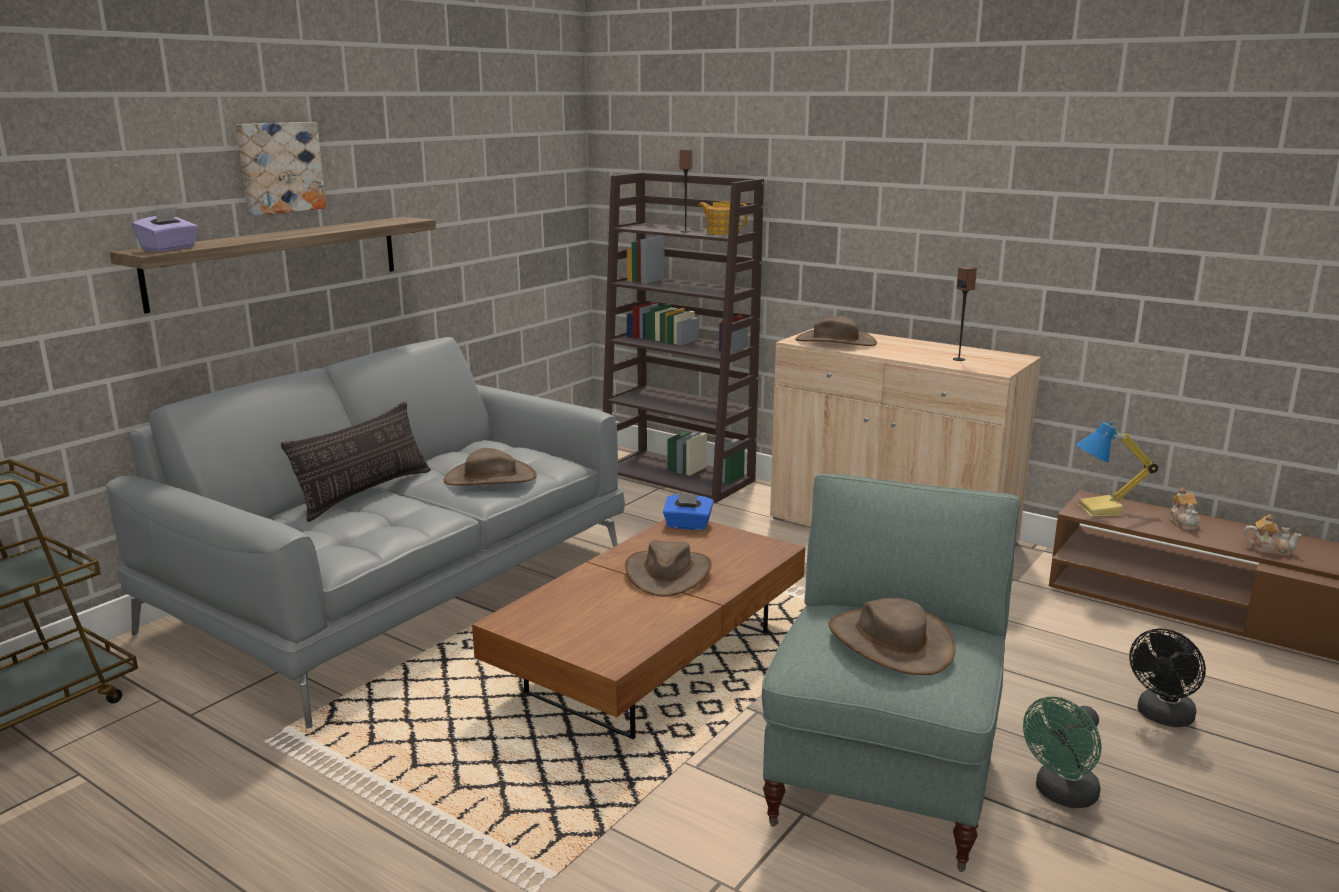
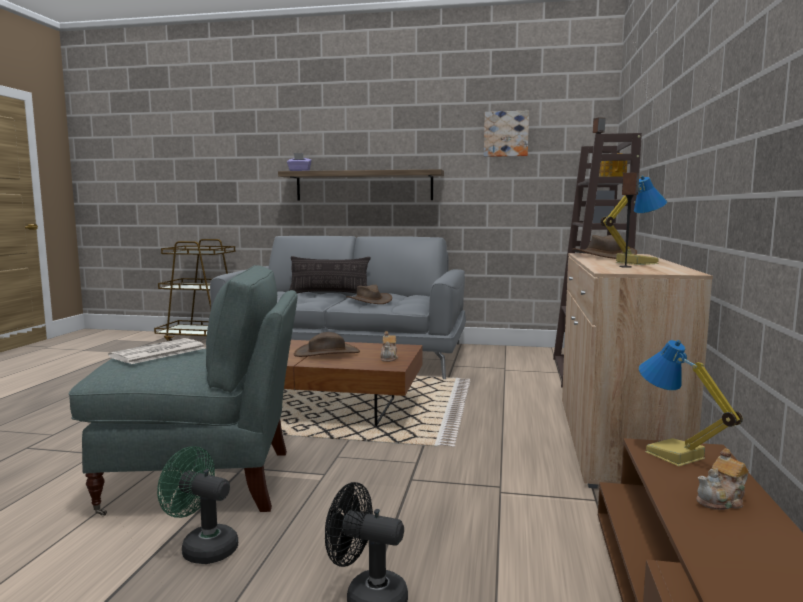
camera: 65 degrees right, 10 degrees down
picture [236,122,326,216] -> picture moved to [484,111,529,157]
blue tissue box [663,492,714,530] -> none
brown hat [829,598,956,675] -> newspaper [108,338,205,364]
teapot [1244,514,1302,556] -> teapot moved to [380,331,398,362]
none -> table lamp [601,175,667,265]

